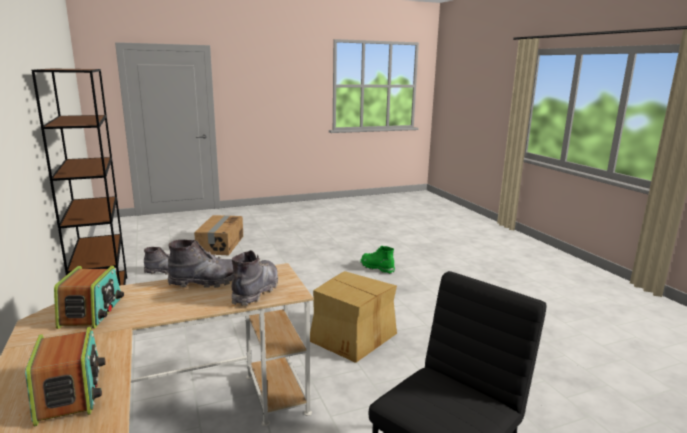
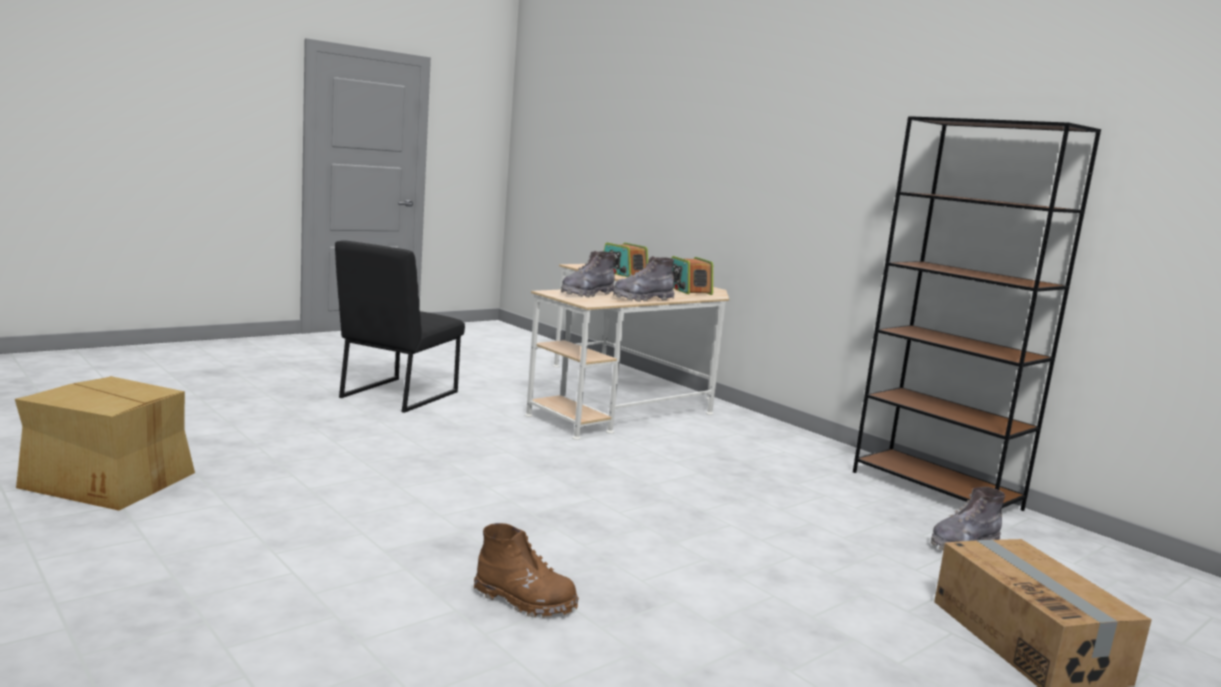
camera: 160 degrees right, 5 degrees down
grey boot [231,250,278,306] -> grey boot turned 45 degrees clockwise [561,251,615,297]
cardboard box [310,271,397,363] -> cardboard box moved to [15,376,195,511]
green boot [361,246,395,274] -> brown boot [474,523,579,618]

